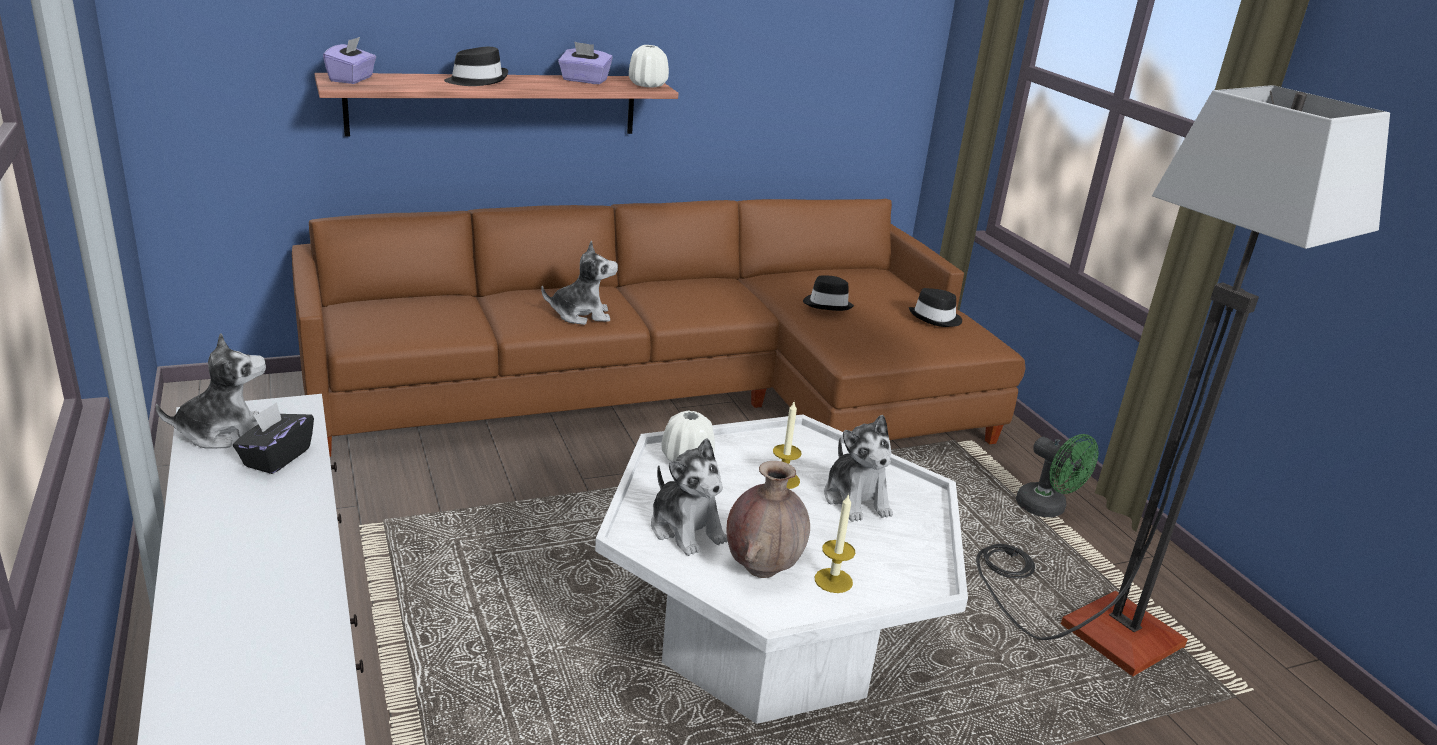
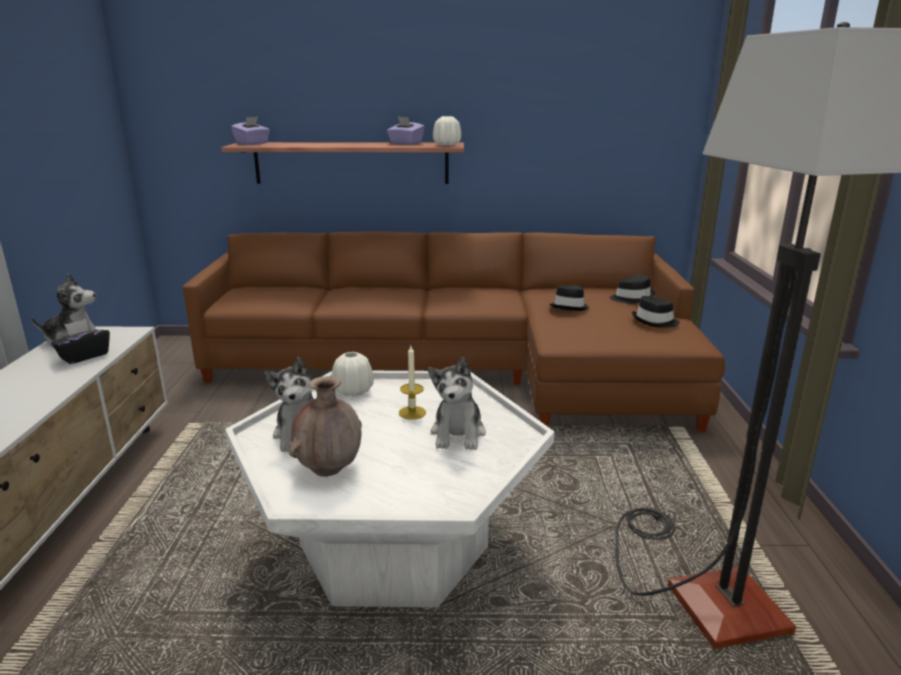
camera: 25 degrees right, 5 degrees down
black hat [444,47,508,86] -> black hat moved to [610,275,655,304]
plush toy [541,241,618,325] -> none
candle [815,493,855,593] -> none
green fan [1016,434,1099,517] -> none

